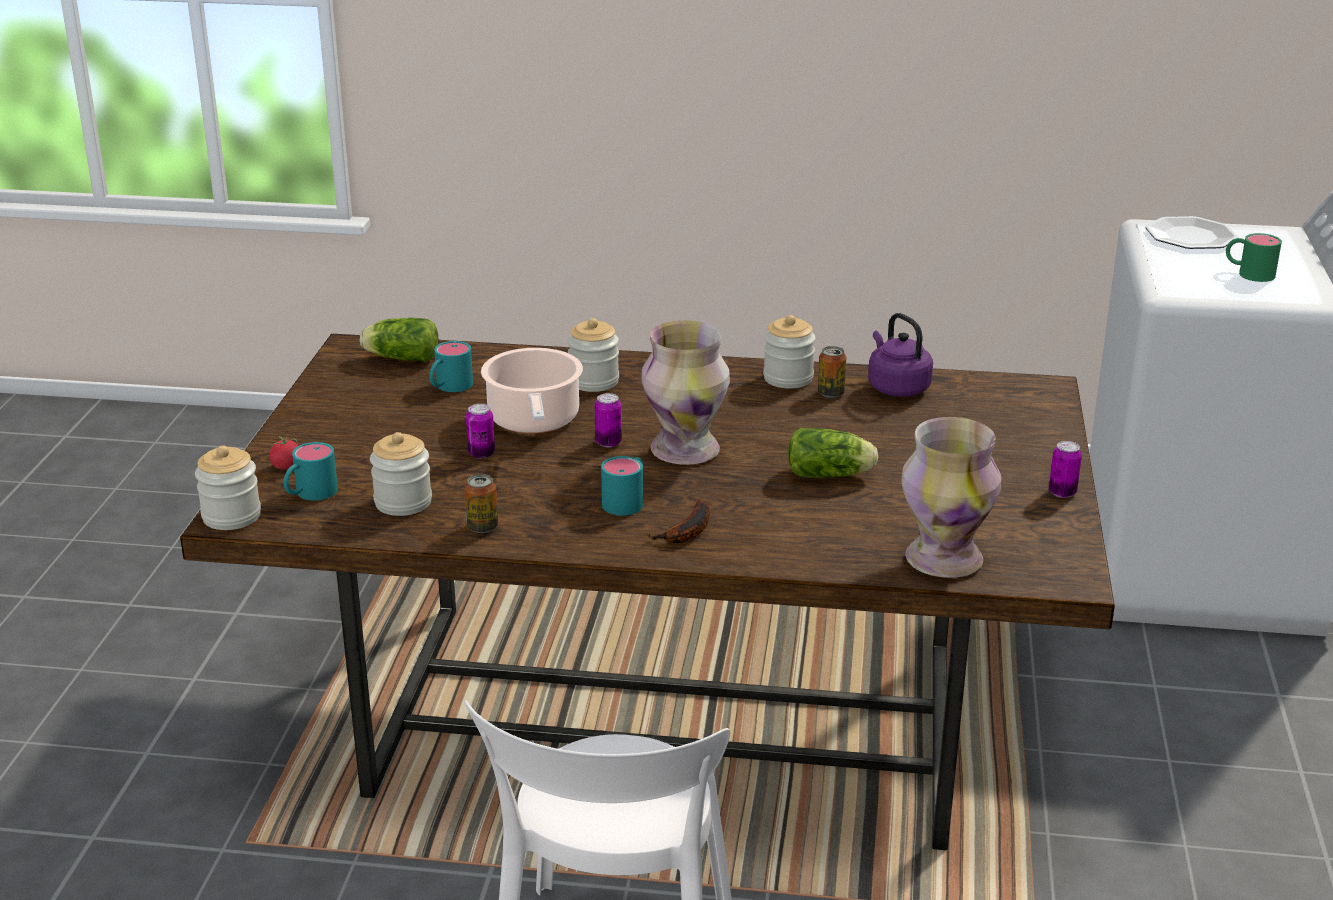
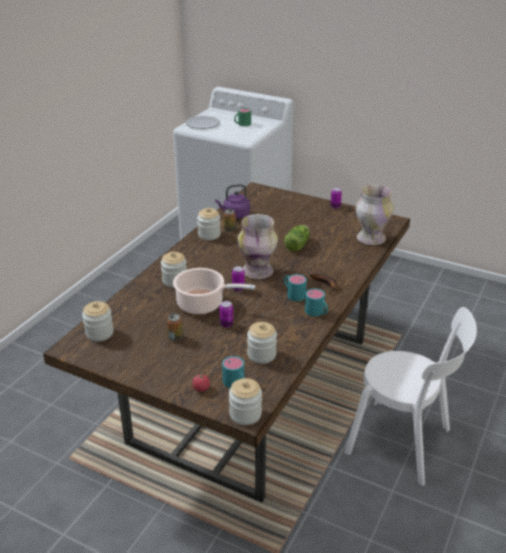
camera: 70 degrees left, 5 degrees up
lettuce [360,318,438,362] -> jar [82,301,114,341]
turquoise mug [430,341,473,392] -> turquoise mug moved to [305,288,328,316]
can [464,474,498,533] -> can moved to [167,313,183,341]

